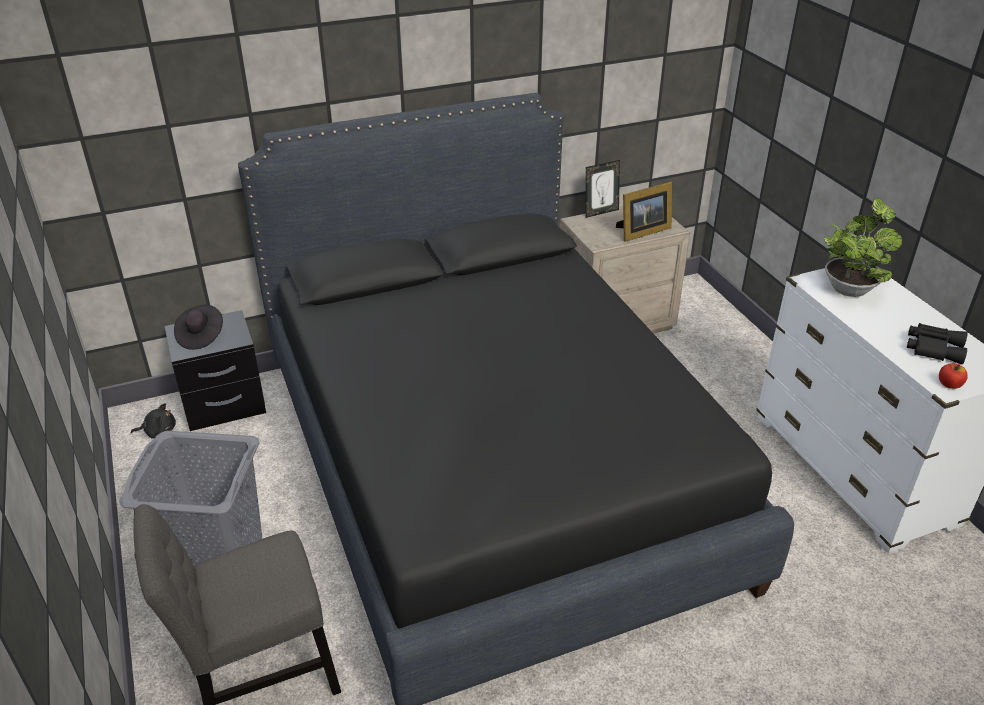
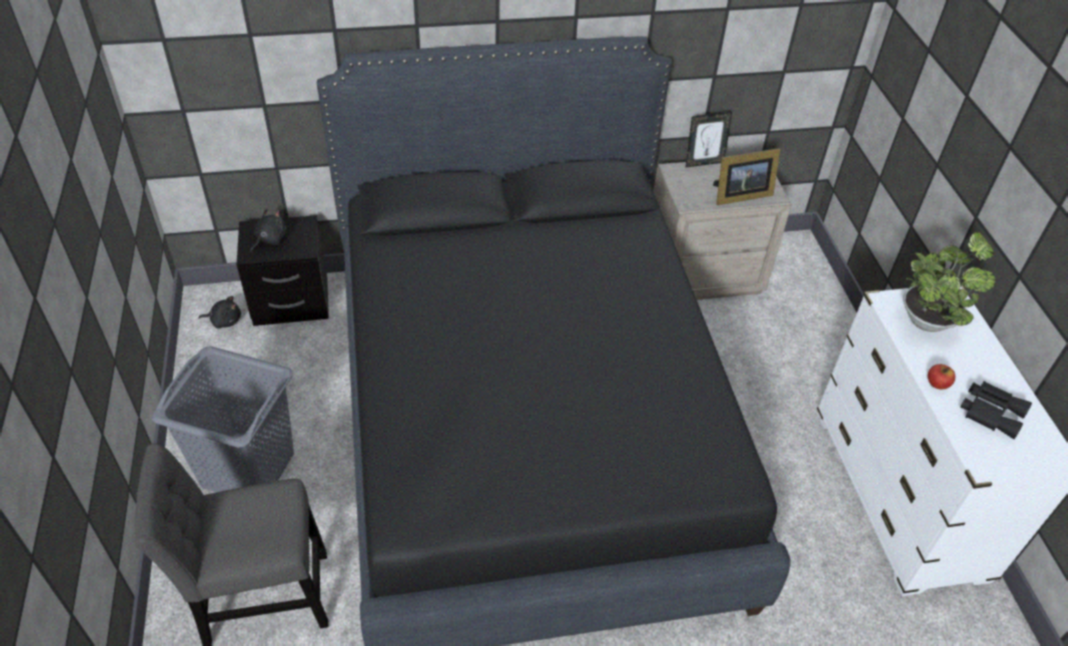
camera: 10 degrees right, 10 degrees up
black hat [174,305,223,350] -> black plush toy [250,209,287,252]
apple [939,364,968,389] -> apple moved to [928,364,955,389]

